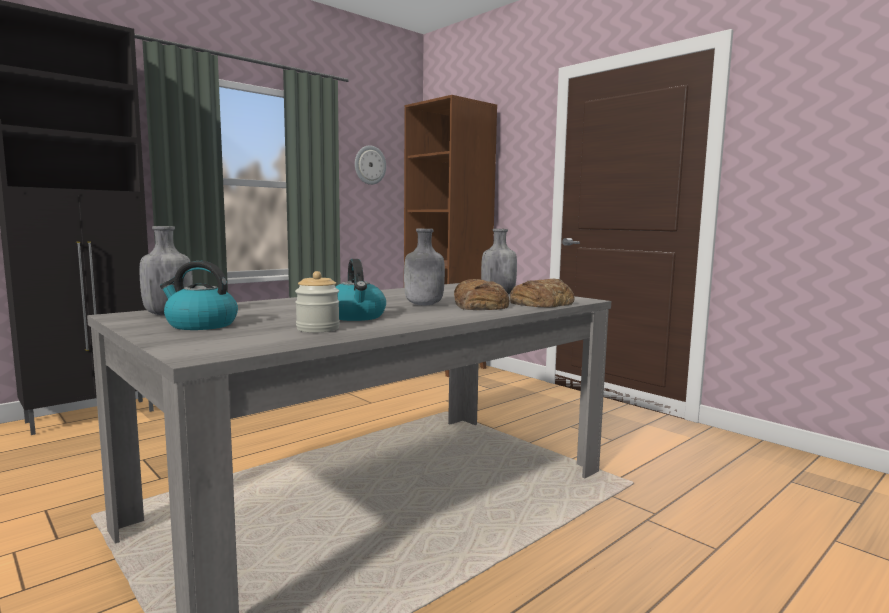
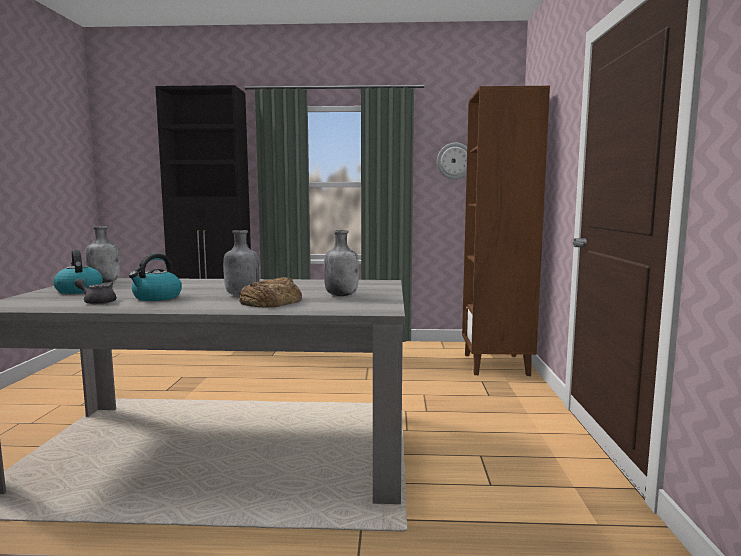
camera: 45 degrees right, 0 degrees up
jar [295,271,340,333] -> grey teapot [74,279,116,305]
bread [510,279,575,307] -> none

